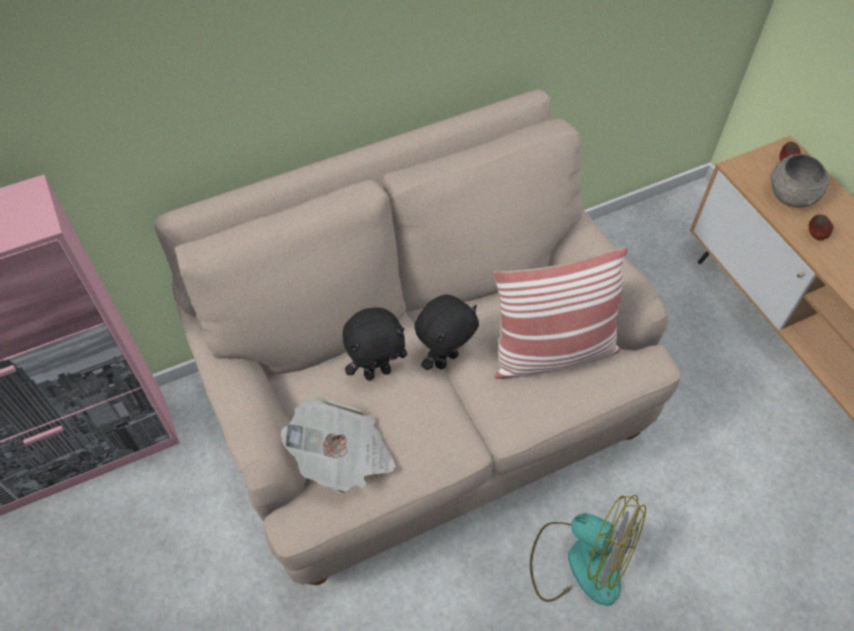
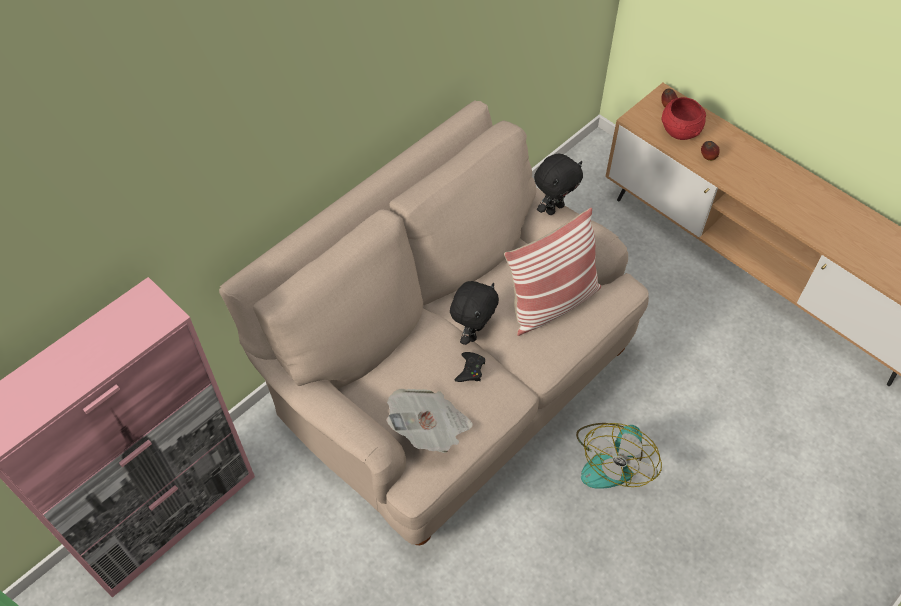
camera: 20 degrees left, 0 degrees up
black plush toy [343,307,407,380] -> black plush toy moved to [534,154,583,215]
fan [530,495,646,606] -> fan turned 105 degrees clockwise [576,423,662,489]
grey bowl [771,154,830,208] -> red bowl [661,97,706,140]
none -> black game controller [455,352,485,382]

